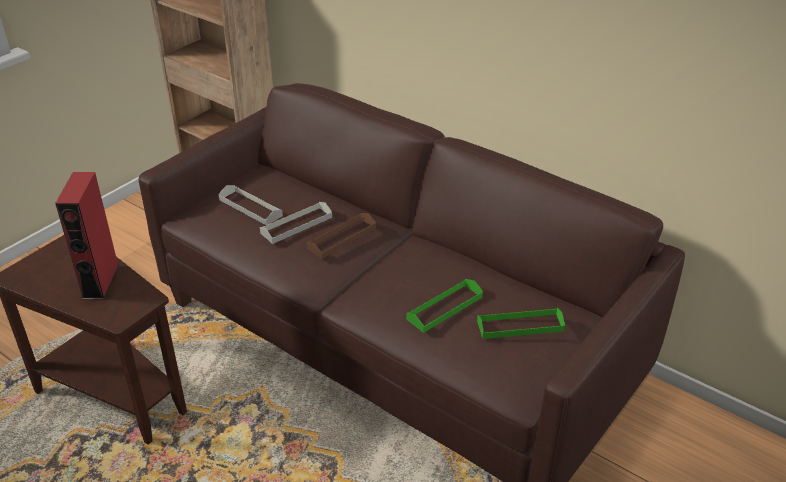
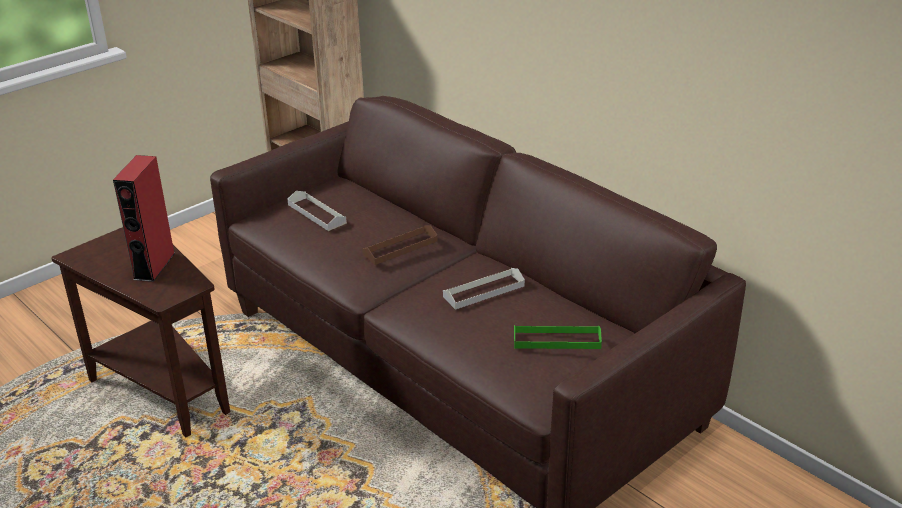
camera: 10 degrees right, 5 degrees down
grey tray [260,202,332,244] -> grey tray moved to [443,268,525,310]
green tray [406,279,483,333] -> none

